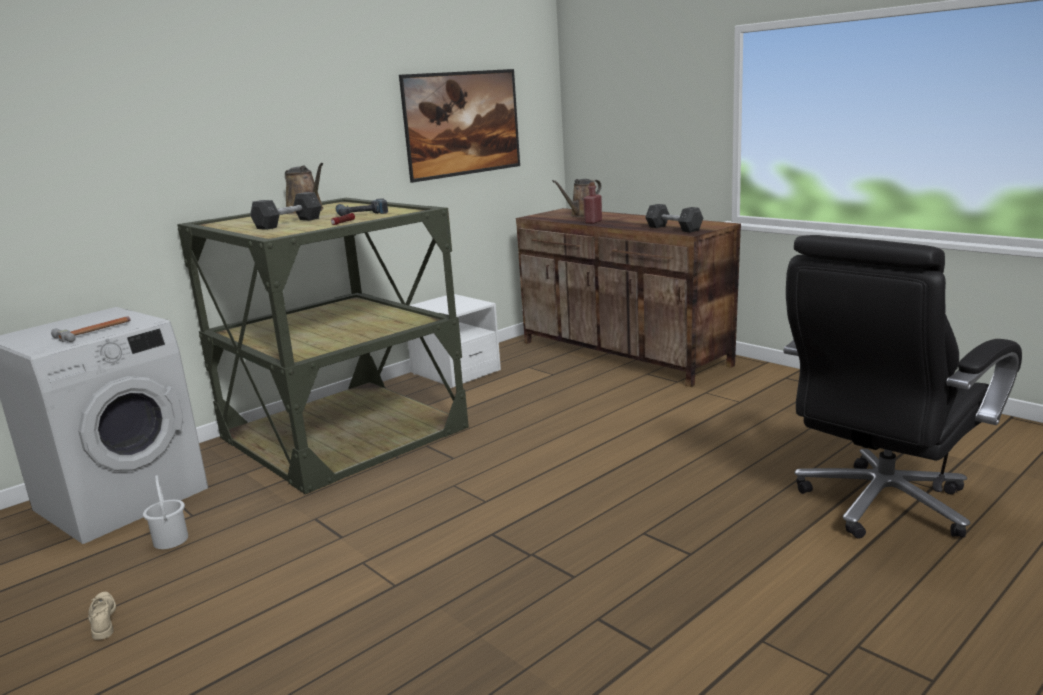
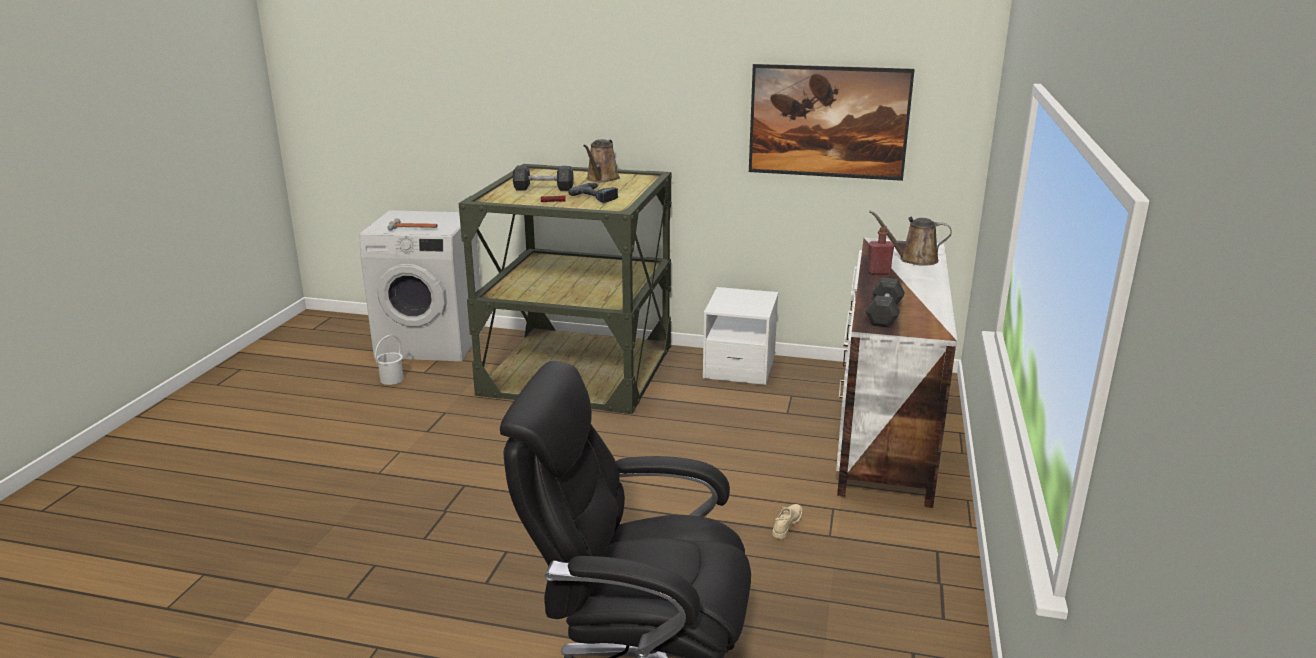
camera: 55 degrees right, 5 degrees up
beige shoe [88,592,116,640] -> beige shoe moved to [772,504,803,539]
brown cabinet [516,208,741,387] -> white cabinet [836,238,957,508]

